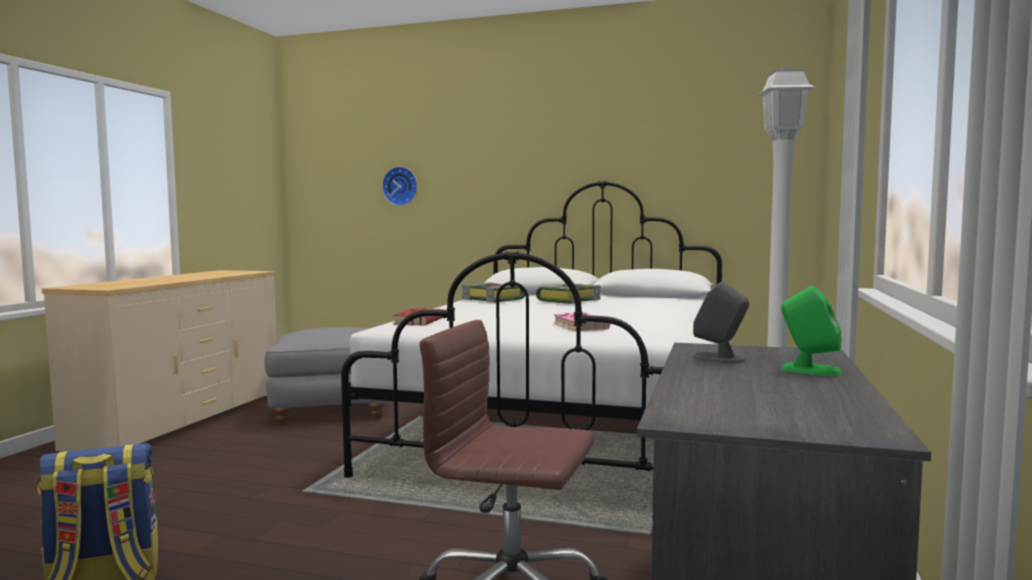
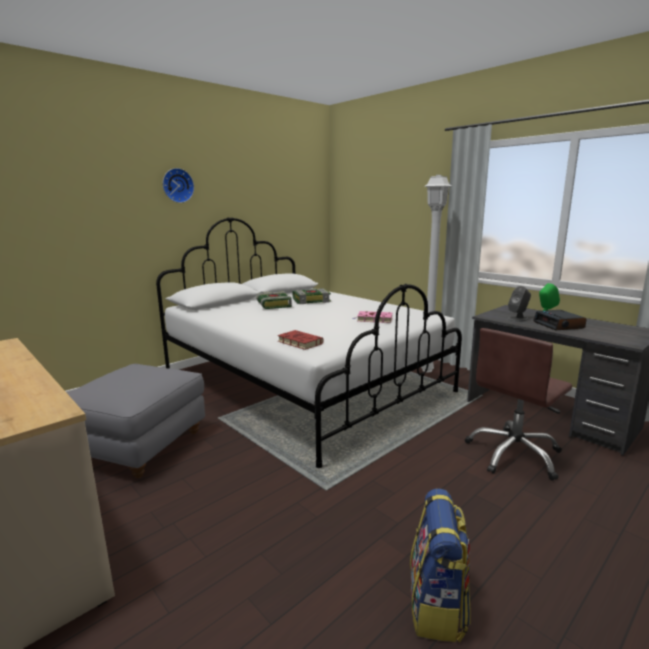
camera: 60 degrees left, 10 degrees up
wall clock [382,166,418,206] -> wall clock moved to [163,168,194,203]
book [462,282,525,303] -> book moved to [292,288,331,304]
none -> alarm clock [533,310,587,330]

